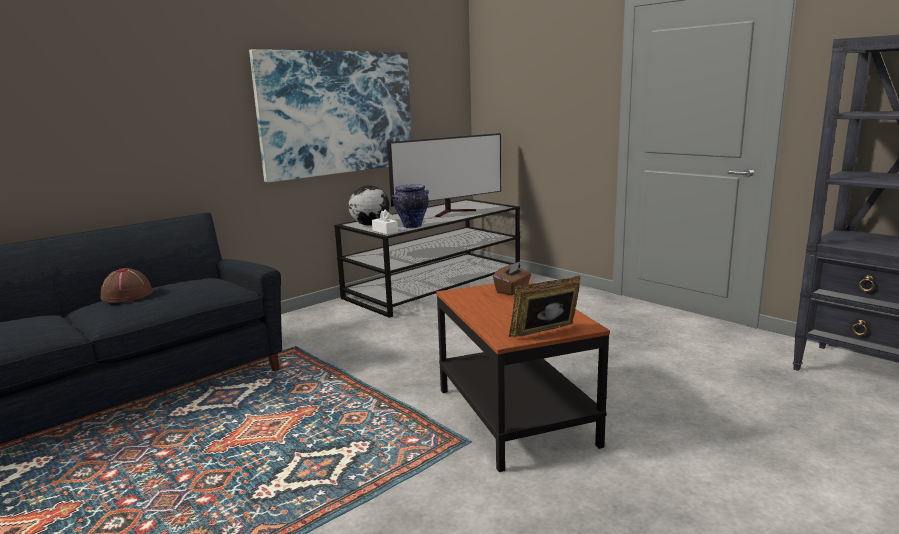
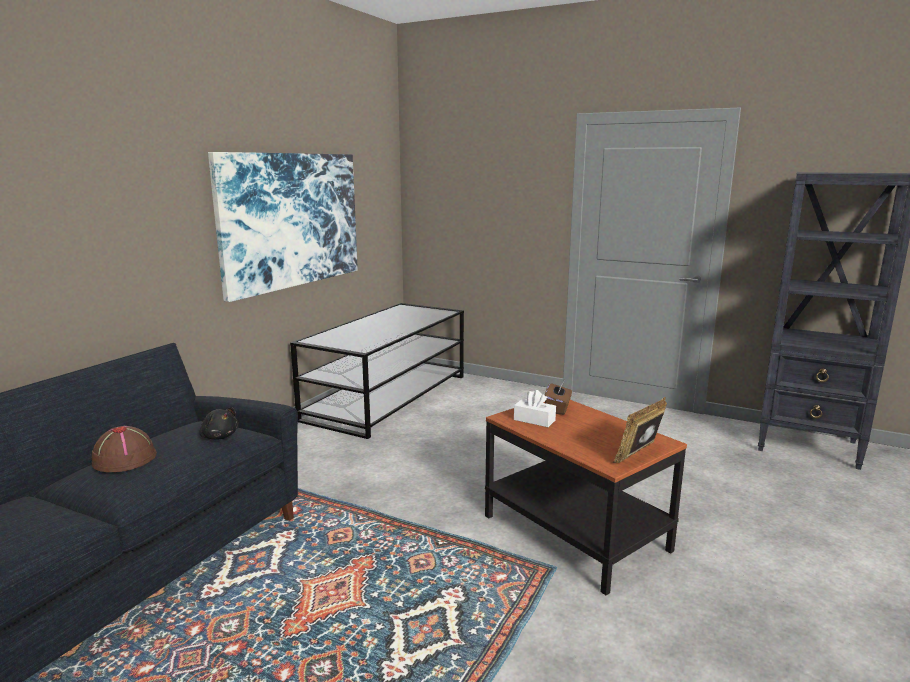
camera: 20 degrees left, 0 degrees up
globe [349,185,390,226] -> none
white tissue box [372,210,398,234] -> white tissue box moved to [514,390,556,427]
television [387,133,501,217] -> none
vase [392,184,429,228] -> none
none -> black plush toy [199,407,239,440]

